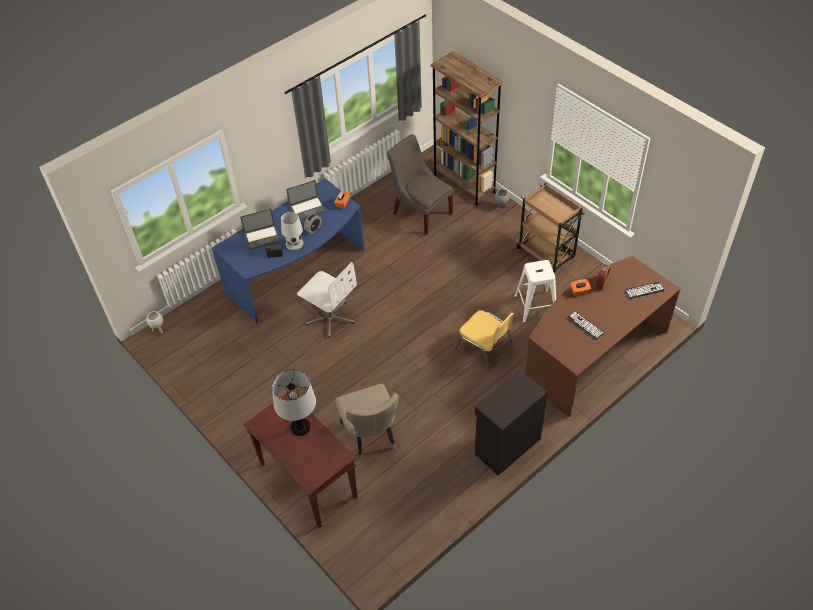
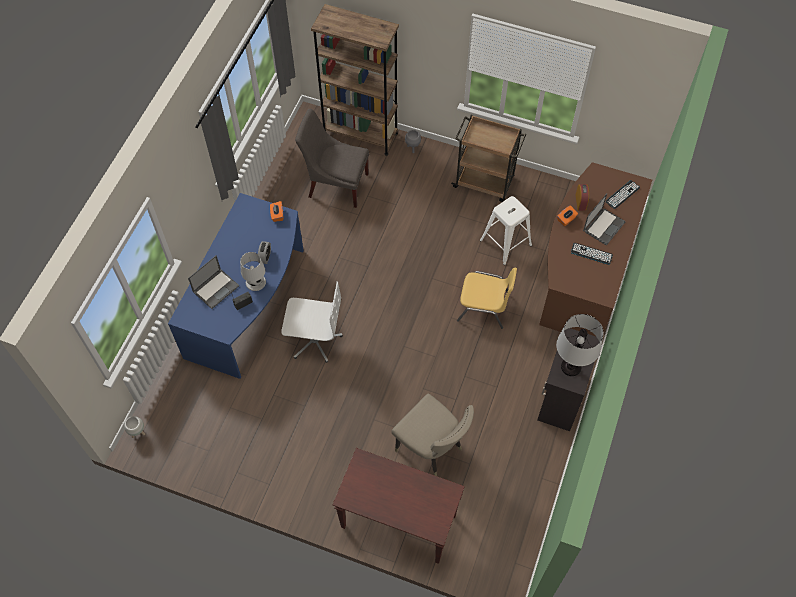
camera: 30 degrees left, 10 degrees up
table lamp [272,369,316,436] -> table lamp moved to [556,314,604,376]
laptop [286,180,326,220] -> laptop moved to [583,194,626,246]

